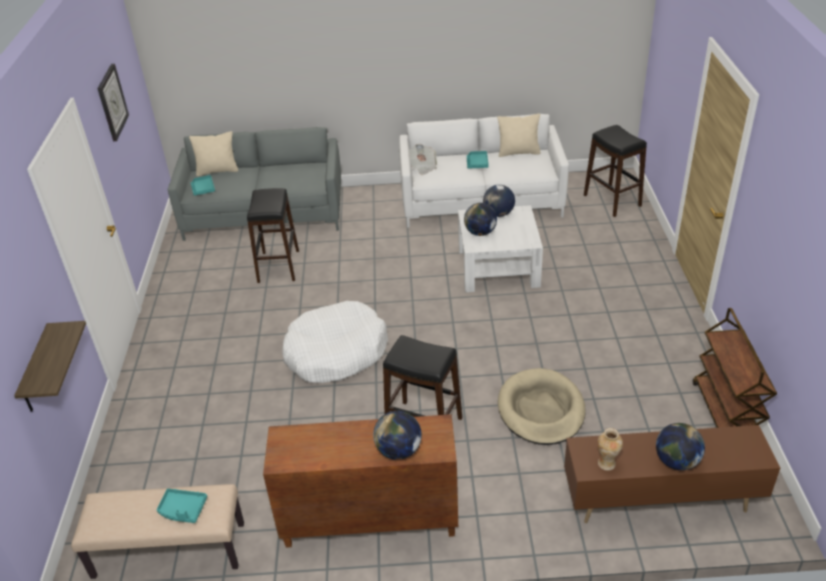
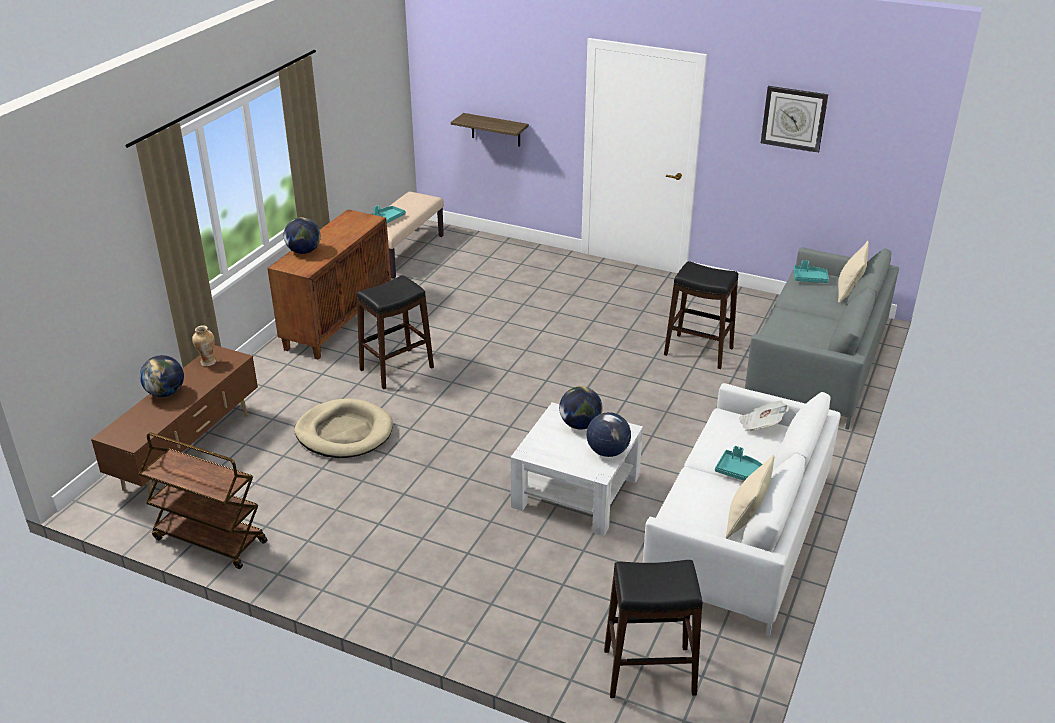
camera: 115 degrees right, 5 degrees down
white dog bed [282,301,388,383] -> none

